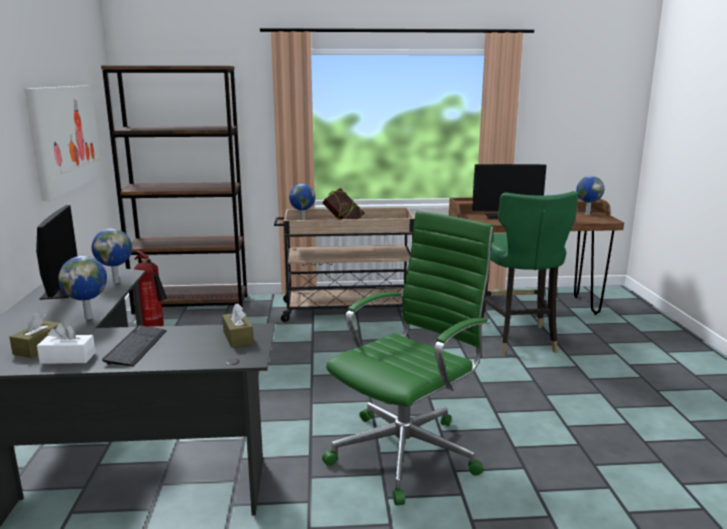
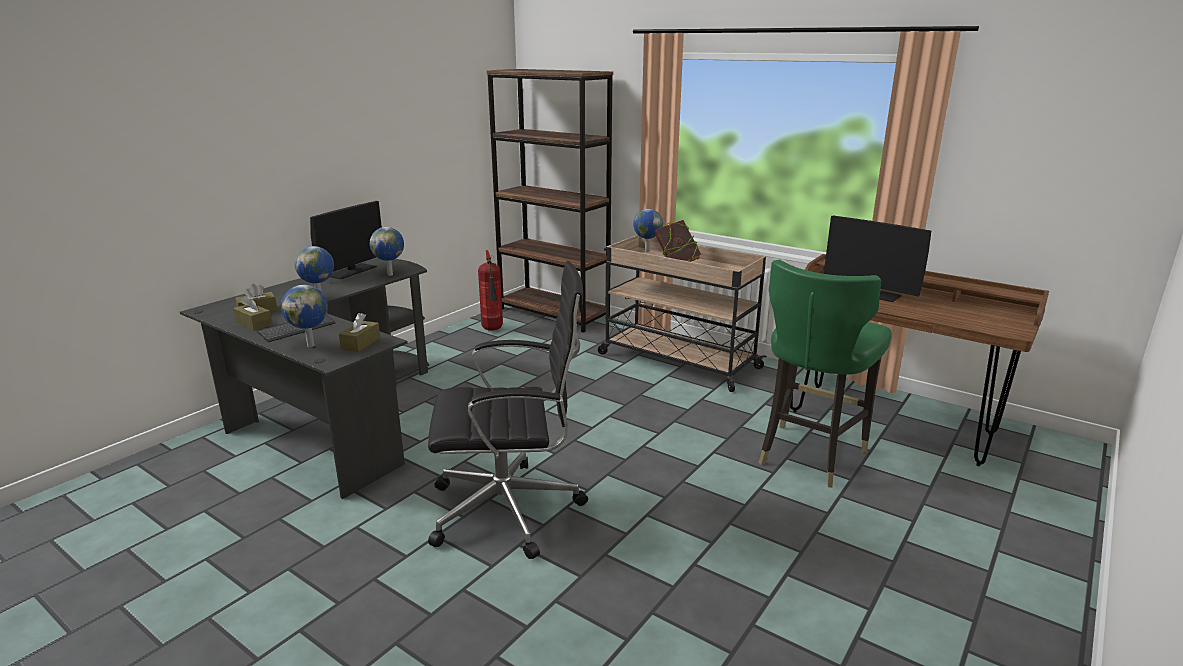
camera: 40 degrees right, 5 degrees up
picture [25,85,103,201] -> none
white tissue box [37,323,96,364] -> brown tissue box [233,295,272,331]
green office chair [322,211,493,505] -> black office chair [428,261,588,559]
globe [576,176,604,215] -> globe moved to [281,285,328,347]

